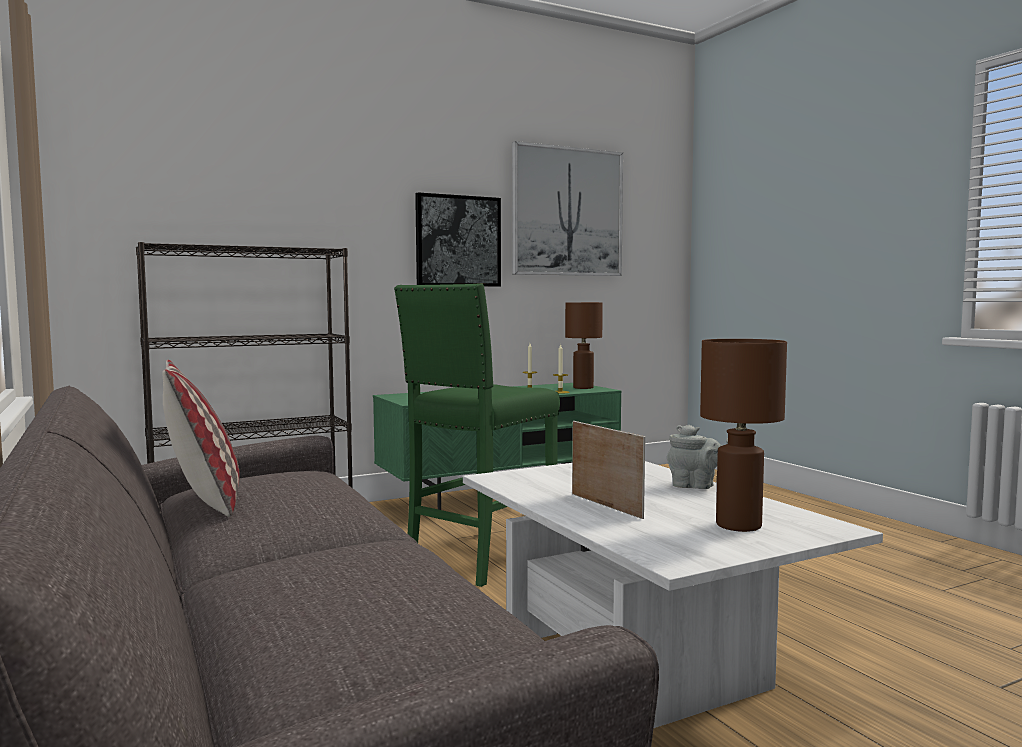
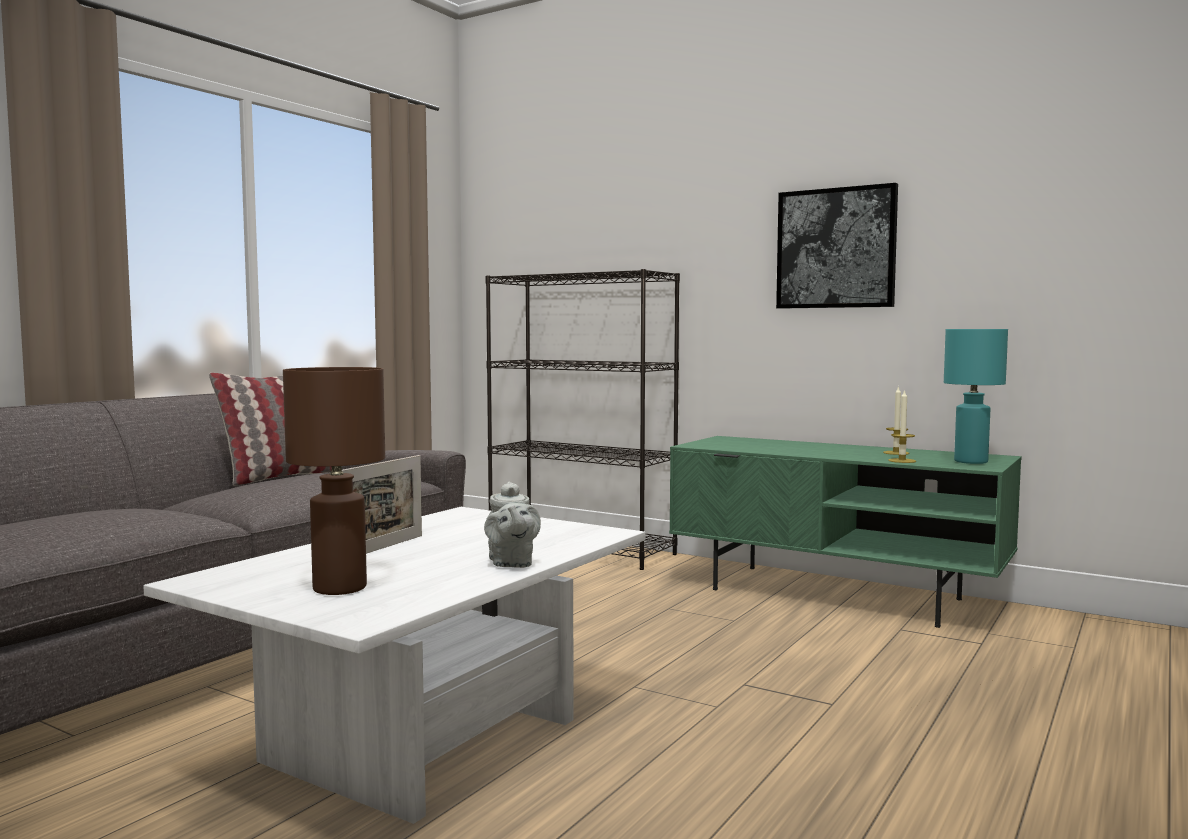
camera: 60 degrees right, 0 degrees up
green stool [394,283,560,587] -> none
picture [512,141,623,276] -> none
brown table lamp [565,302,603,389] -> turquoise table lamp [944,329,1008,464]

